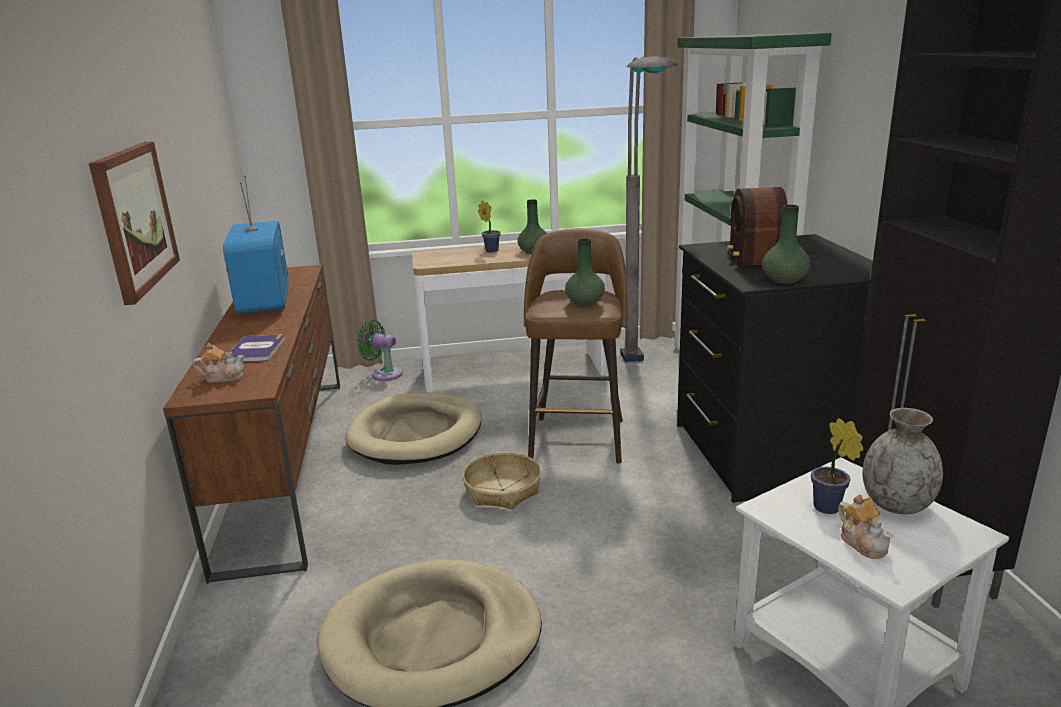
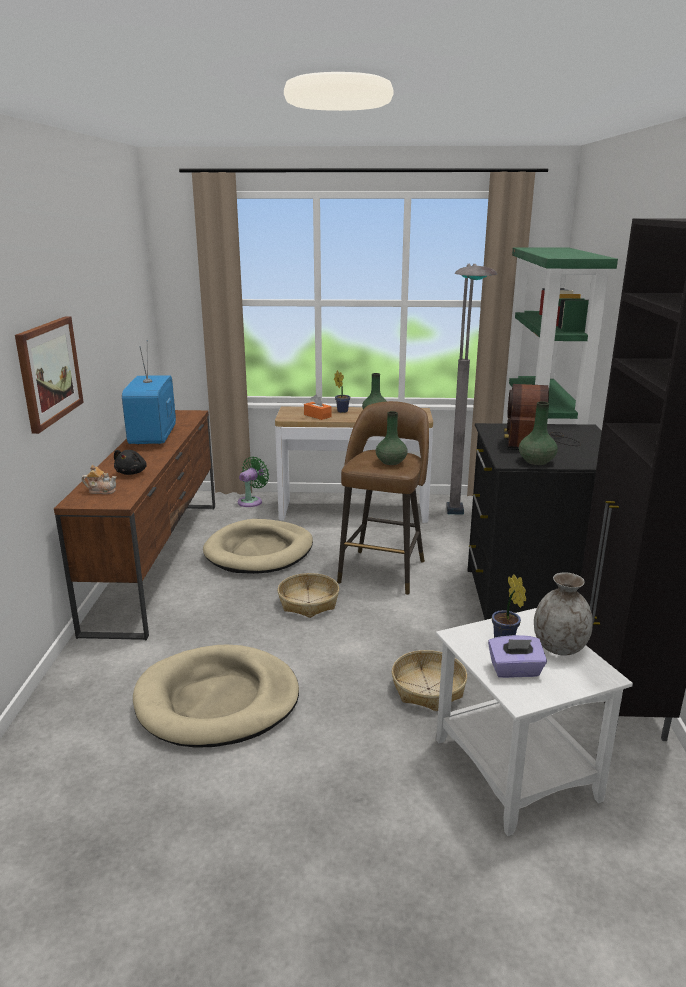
camera: 10 degrees right, 0 degrees up
book [224,335,285,362] -> black plush toy [114,450,147,475]
green fan [358,320,403,381] -> green fan turned 90 degrees clockwise [238,456,269,507]
teapot [838,494,893,559] -> purple tissue box [488,635,547,678]
none -> orange tissue box [304,394,332,420]
none -> basket [392,650,467,711]

